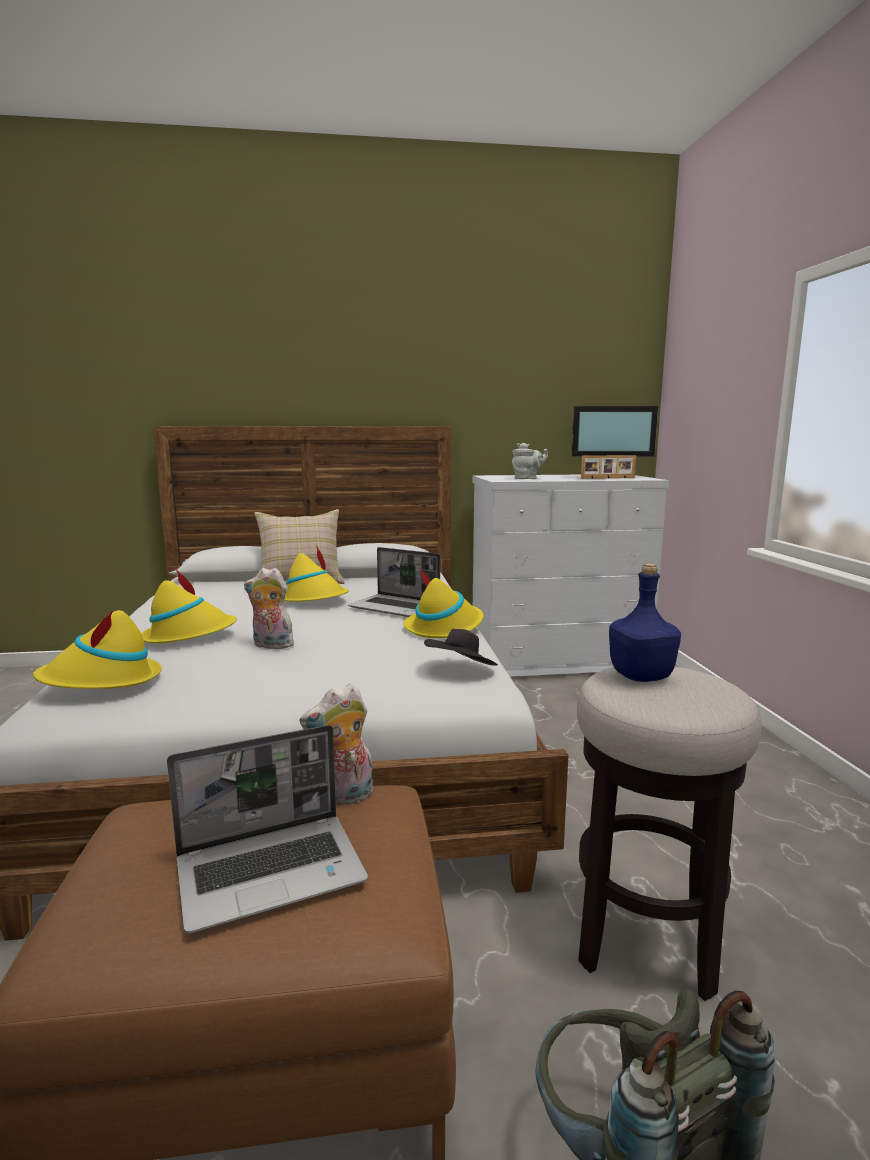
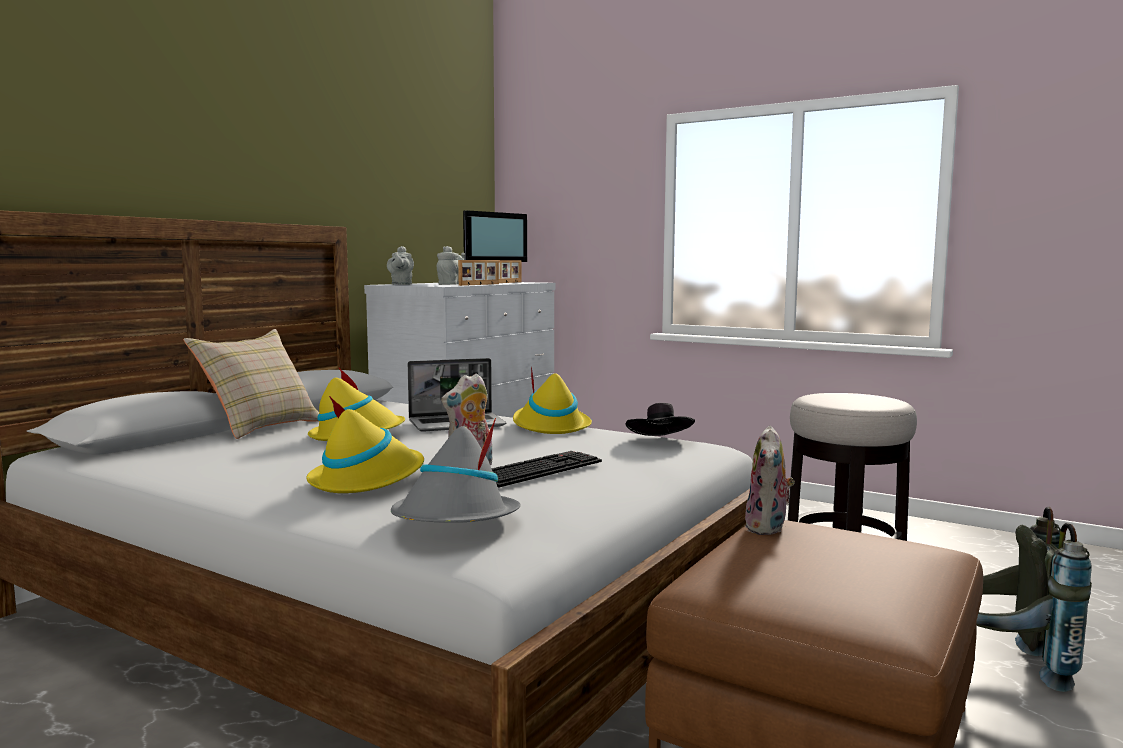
camera: 50 degrees left, 5 degrees down
yellow hat [33,609,162,689] -> grey hat [391,418,521,523]
laptop [167,725,368,934] -> none
blue bottle [609,563,681,682] -> none
none -> grey teapot [387,246,414,285]
none -> picture frame [458,260,499,286]
none -> keyboard [491,451,602,488]

